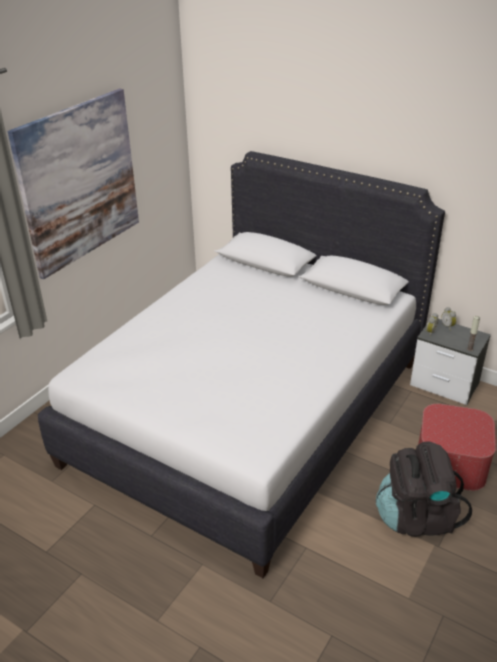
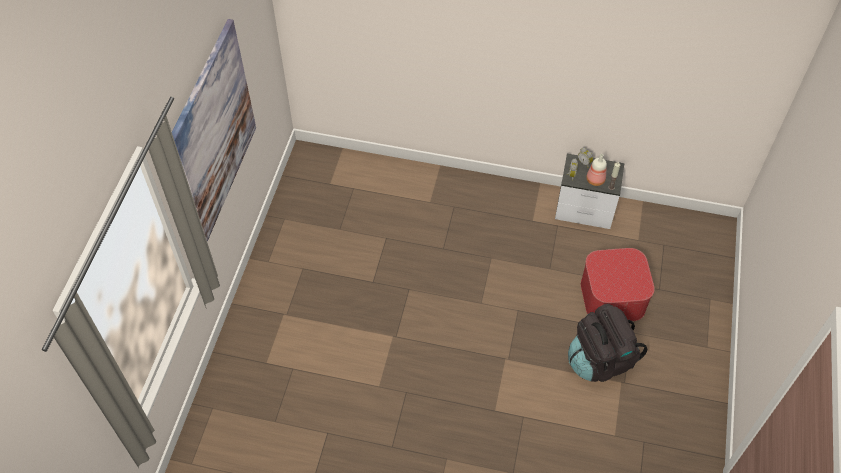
camera: 20 degrees left, 20 degrees up
white bed [38,151,445,578] -> none
none -> bottle [586,154,607,186]

